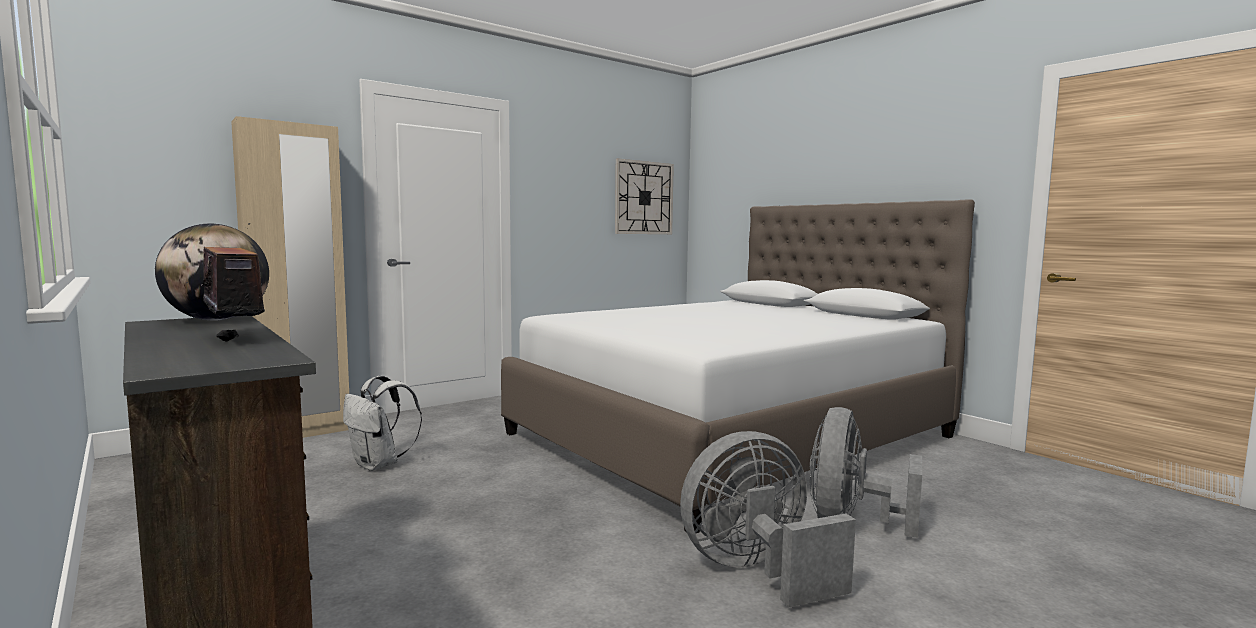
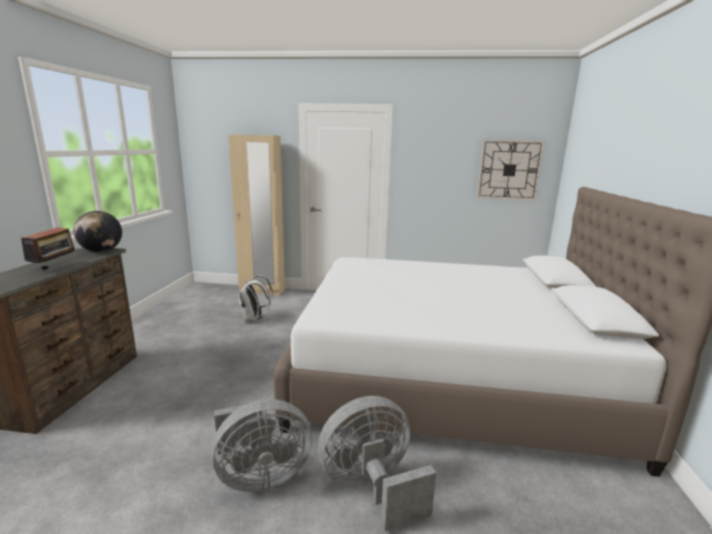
camera: 45 degrees right, 10 degrees up
grey fan [680,431,856,607] -> grey fan turned 135 degrees clockwise [211,399,312,492]

